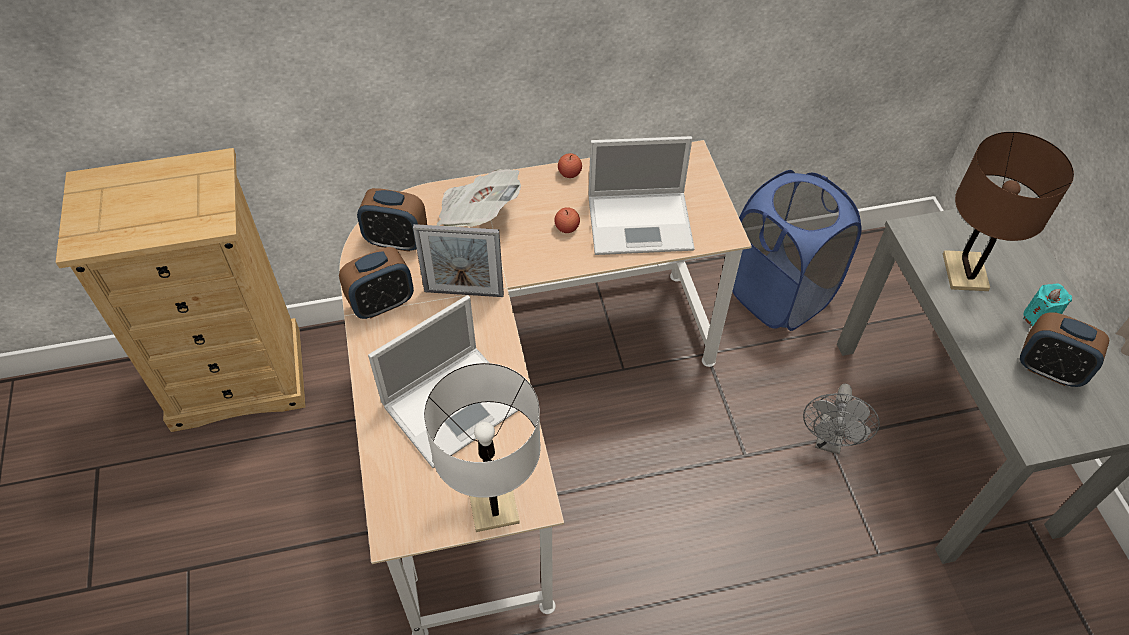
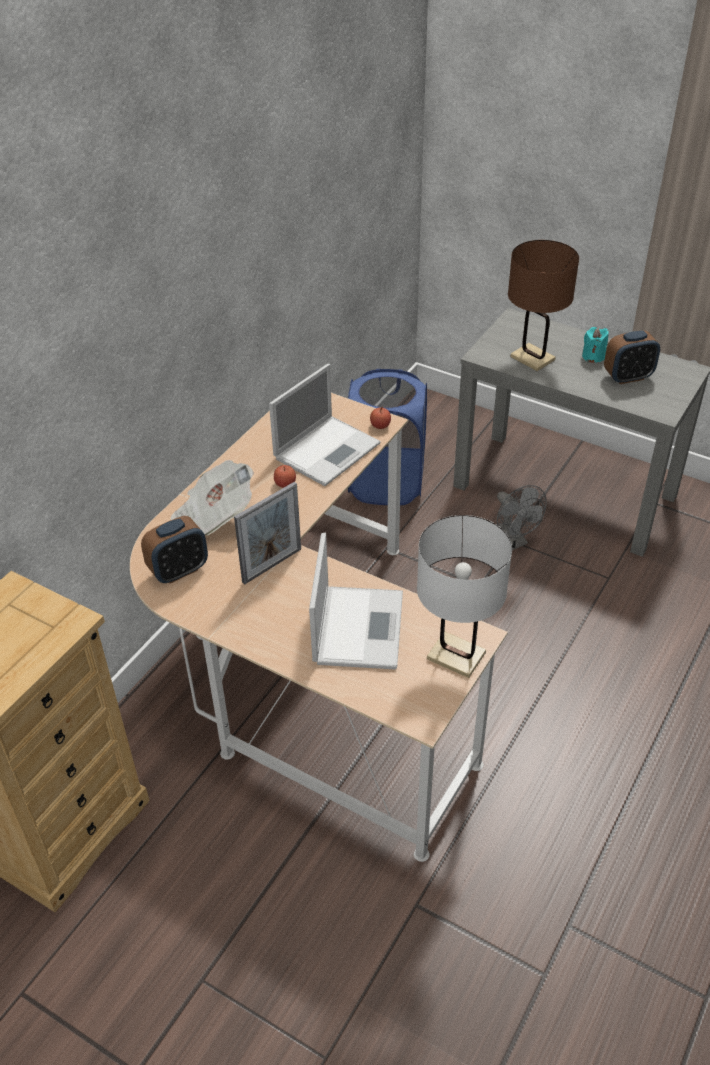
camera: 45 degrees left, 10 degrees down
alarm clock [339,247,414,319] -> none
apple [558,153,582,178] -> apple moved to [370,407,391,429]

